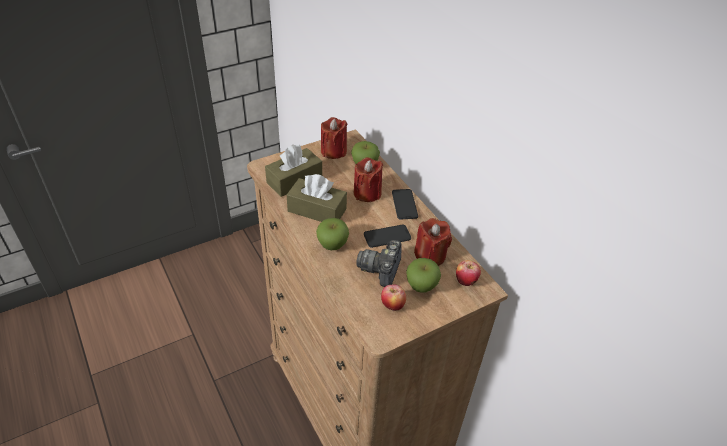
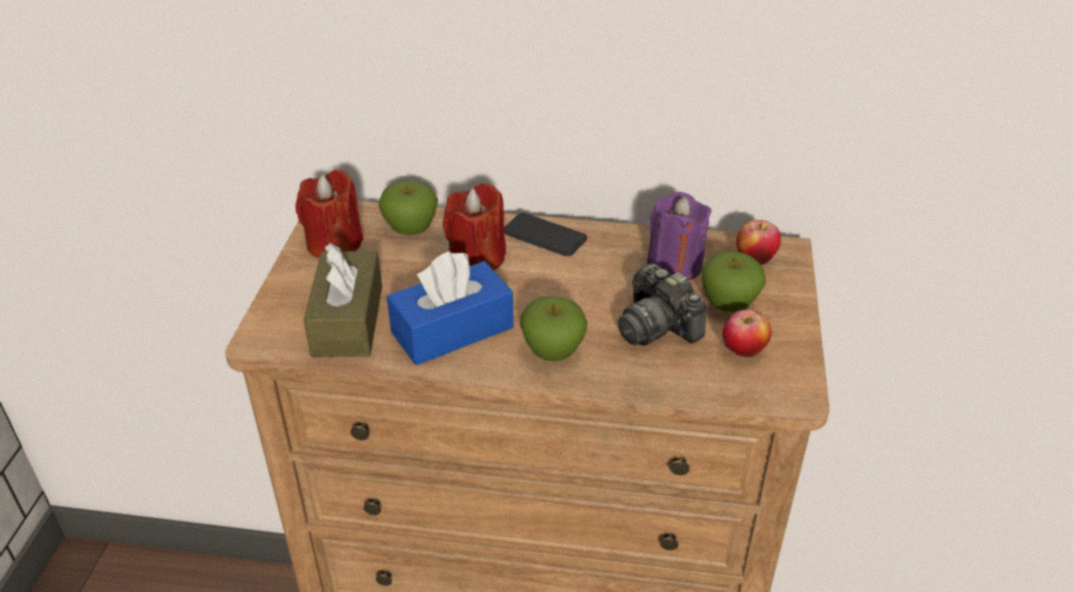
camera: 50 degrees left, 5 degrees down
brown tissue box [287,174,347,222] -> blue tissue box [387,251,514,365]
phone [364,225,411,248] -> none
red candle [414,218,452,266] -> purple candle [647,192,711,280]

